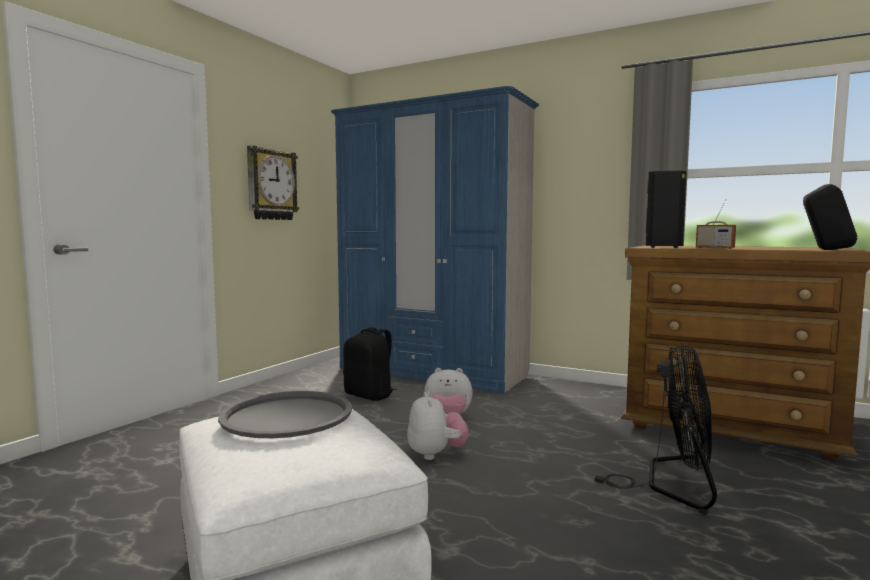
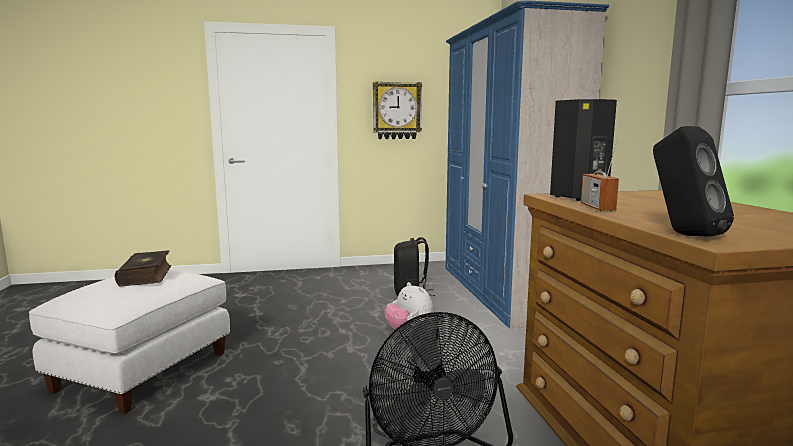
camera: 50 degrees right, 5 degrees up
grey tray [218,391,352,438] -> book [115,250,171,286]
plush toy [407,392,469,460] -> none

